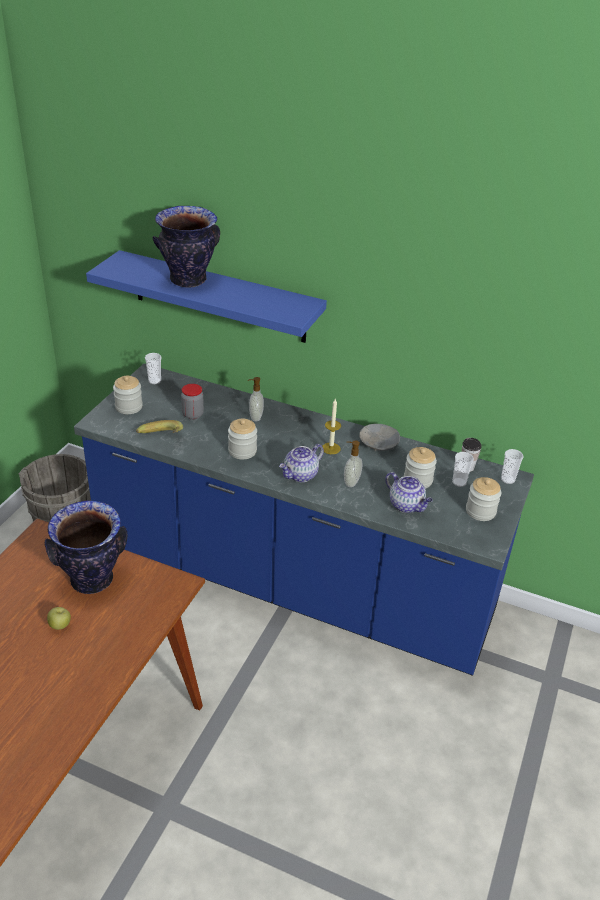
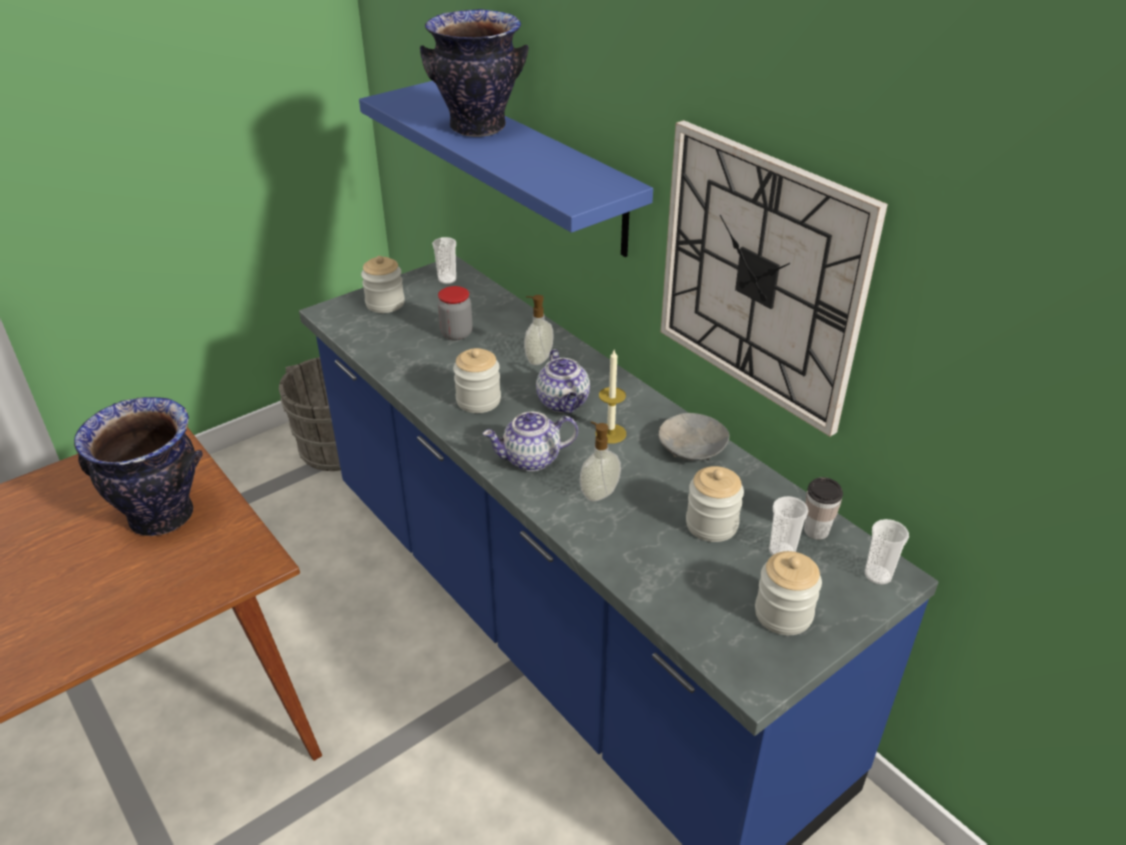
camera: 30 degrees right, 0 degrees up
apple [47,607,71,630] -> none
banana [136,420,183,433] -> none
teapot [385,472,433,513] -> teapot moved to [536,349,590,413]
none -> wall clock [661,120,888,437]

